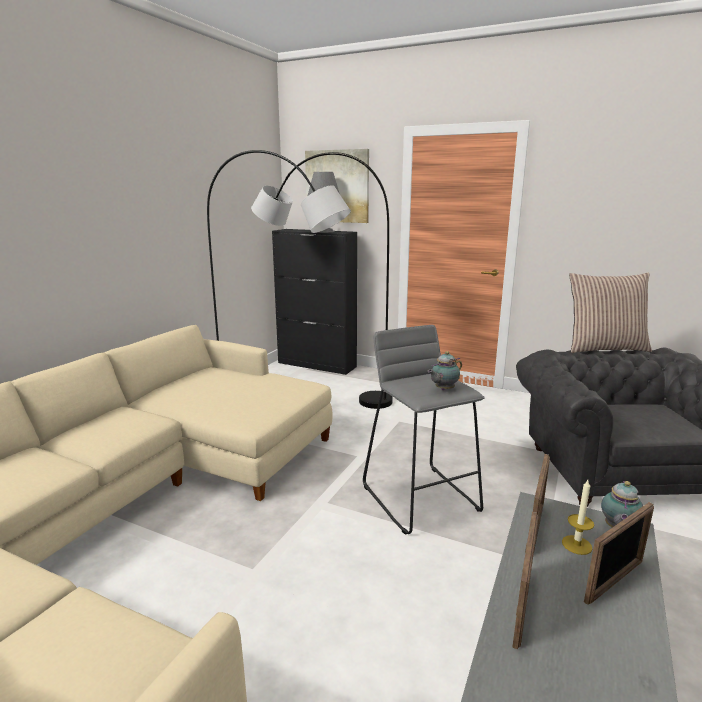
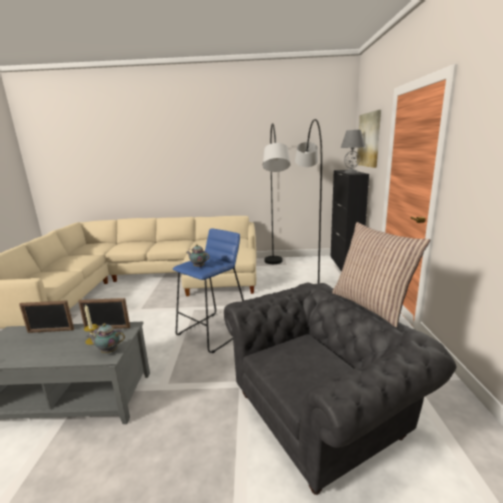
camera: 65 degrees right, 0 degrees up
grey stool [363,325,485,535] -> blue stool [173,228,244,353]
picture frame [584,502,654,605] -> none

